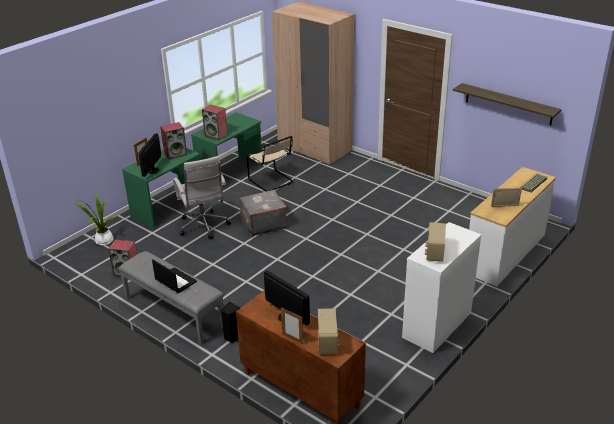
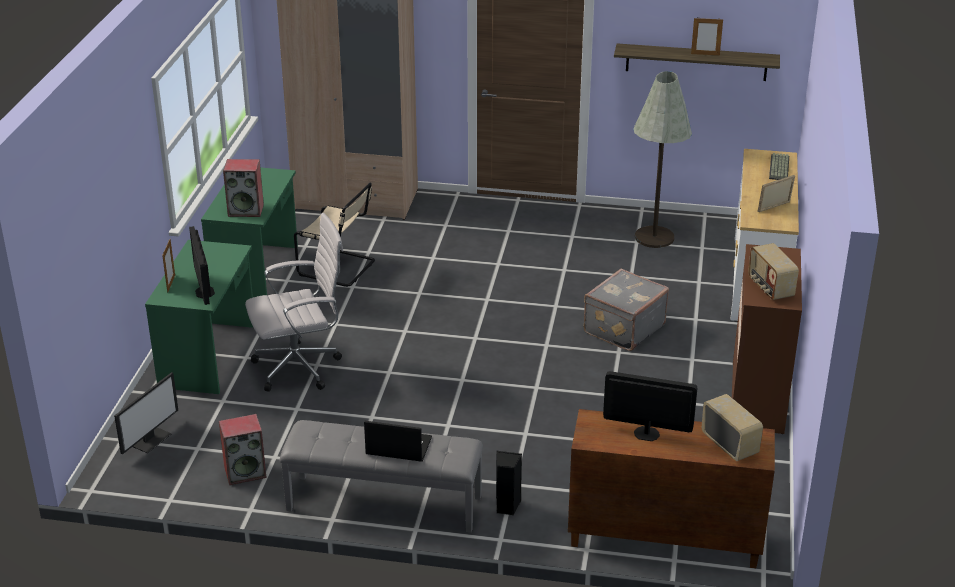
camera: 30 degrees left, 0 degrees up
potted plant [76,194,114,246] -> monitor [114,372,178,454]
speaker [160,122,187,160] -> none
white office chair [173,156,231,239] -> white office chair turned 60 degrees counterclockwise [245,213,343,392]
grey suitcase [239,190,286,236] -> grey suitcase moved to [584,268,669,351]
picture frame [281,308,303,344] -> picture frame moved to [691,18,723,55]
white dresser [402,222,482,353] -> brown dresser [732,244,802,434]
none -> grey floor lamp [633,71,692,248]

